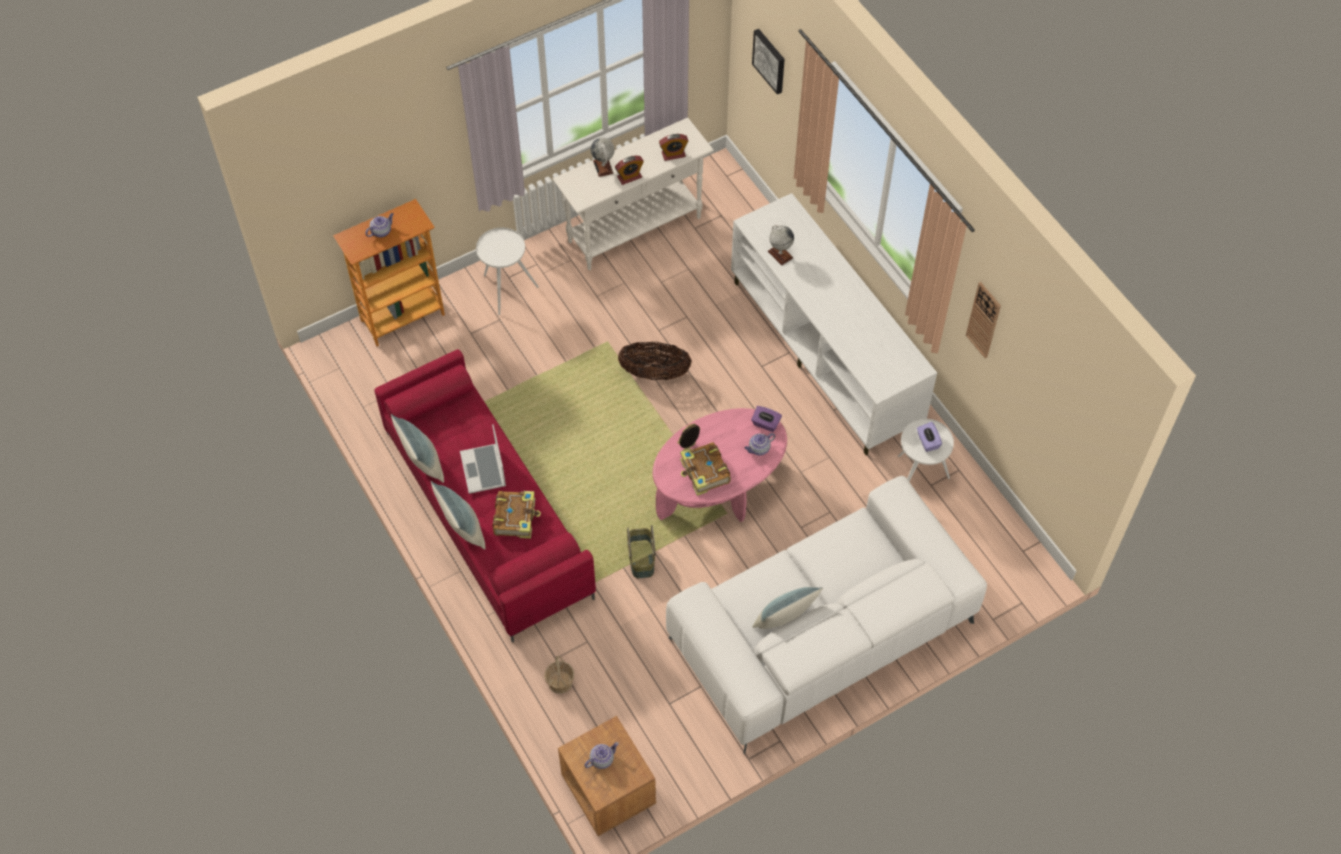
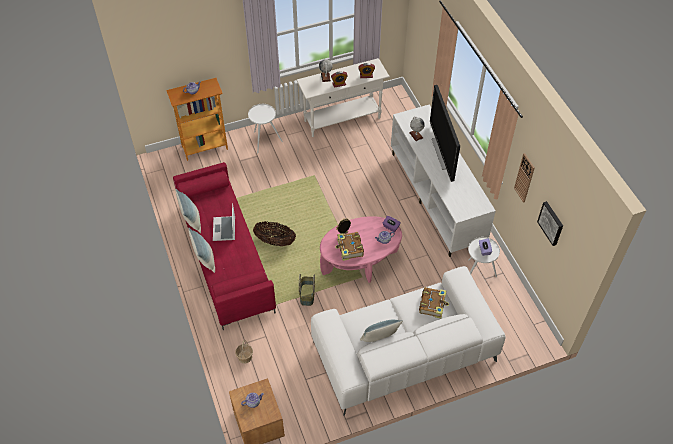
camera: 10 degrees right, 5 degrees down
book [493,491,541,539] -> book moved to [419,287,449,318]
basket [618,341,692,380] -> basket moved to [253,221,296,246]
picture [752,29,785,94] -> picture moved to [537,201,563,246]
none -> television [430,85,460,182]

